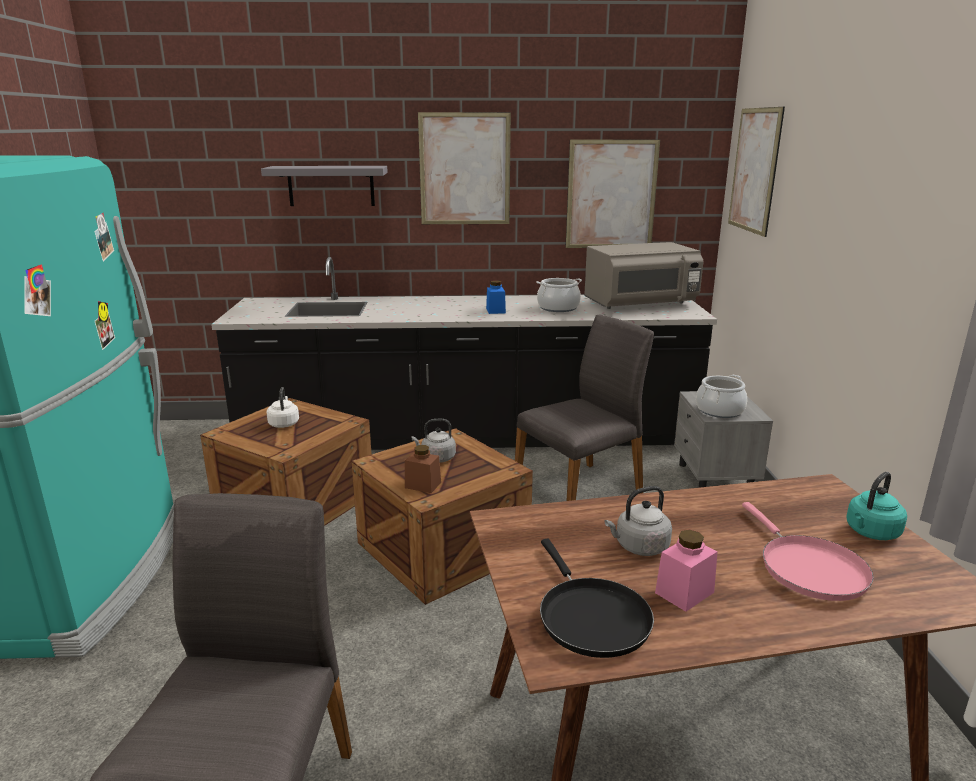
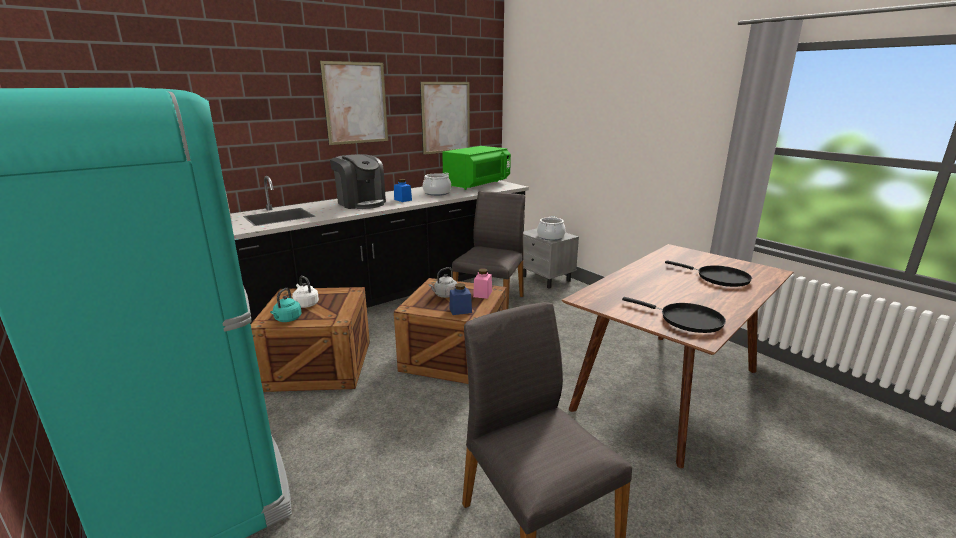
camera: 35 degrees left, 0 degrees up
grey shelf [261,166,388,206] -> none
brown jar [405,445,441,493] -> blue jar [449,283,472,315]
grey microwave [584,242,703,309] -> green microwave [442,146,511,190]
grey kettle [605,486,672,556] -> none
pink jar [655,530,718,612] -> pink jar moved to [473,268,492,299]
picture [728,107,785,237] -> none
pink frying pan [742,502,874,601] -> black frying pan [665,260,752,287]
turquoise kettle [846,472,907,540] -> turquoise kettle moved to [270,288,302,322]
none -> coffee machine [330,154,386,209]

